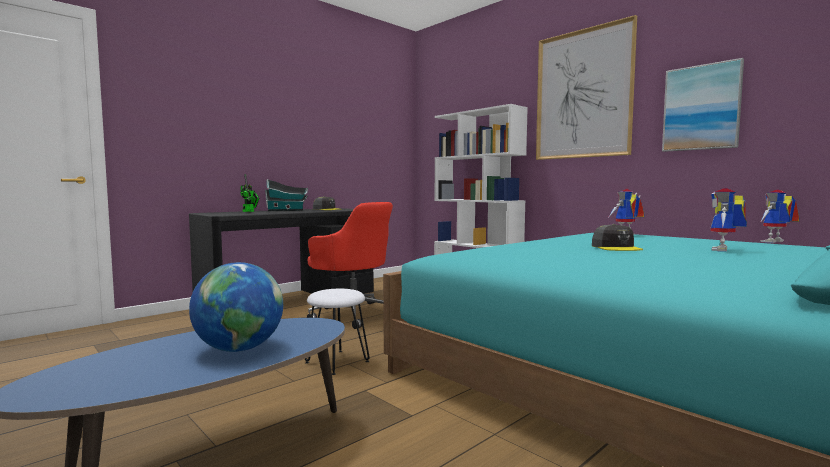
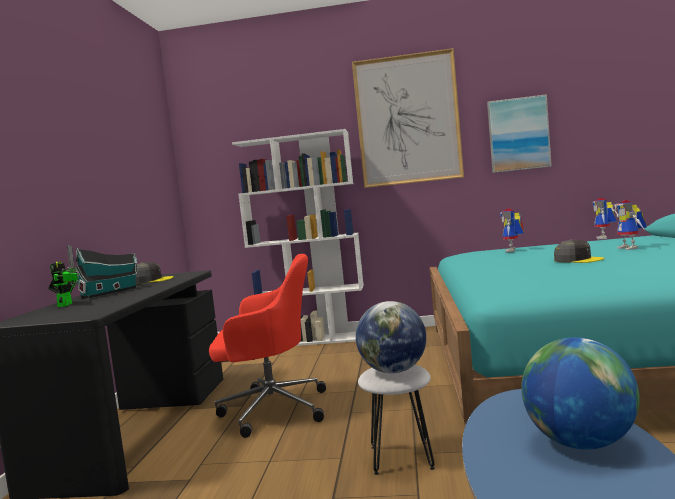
camera: 40 degrees left, 0 degrees up
none -> globe [356,301,426,373]

